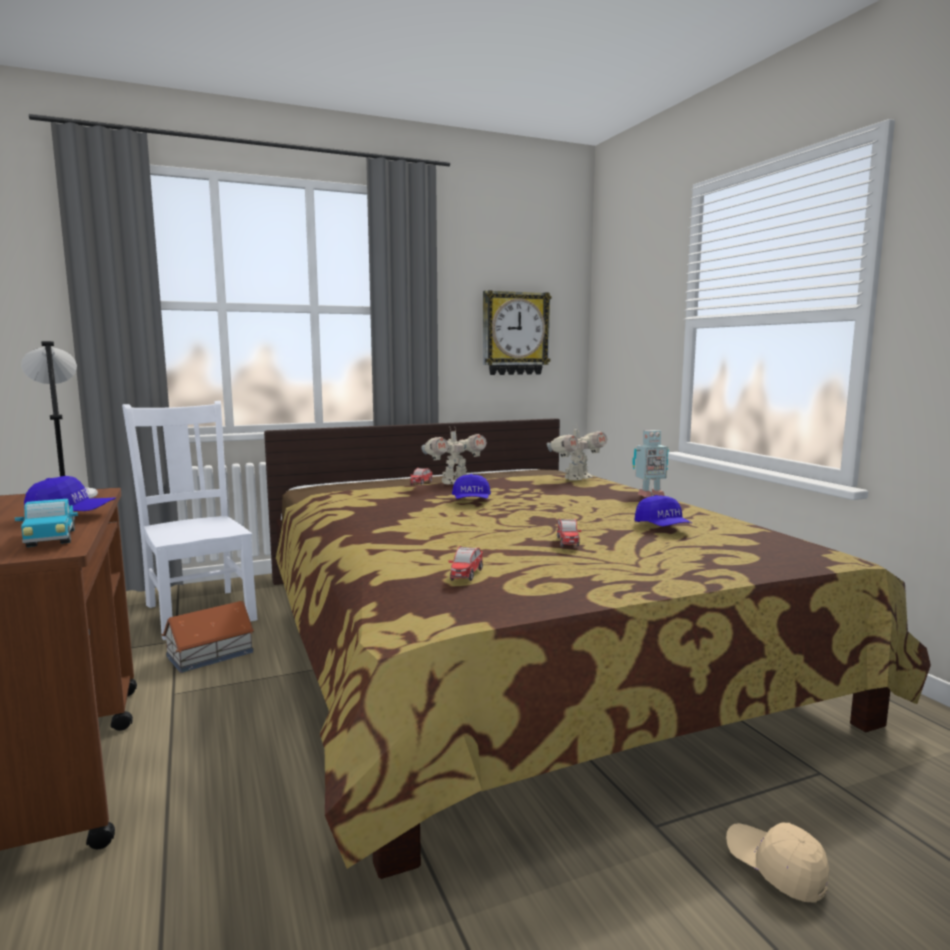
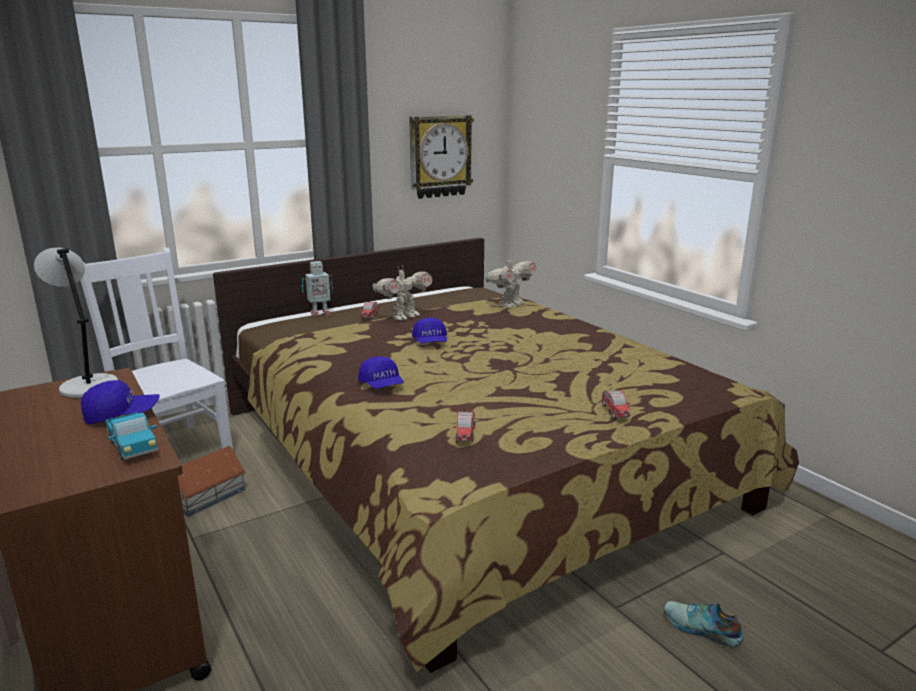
camera: 10 degrees left, 10 degrees up
toy car [557,519,581,548] -> toy car moved to [602,390,631,420]
toy robot [633,430,669,497] -> toy robot moved to [301,261,333,317]
blue cap [635,495,692,526] -> blue cap moved to [358,356,404,389]
beige cap [726,823,829,903] -> shoe [664,601,743,647]

